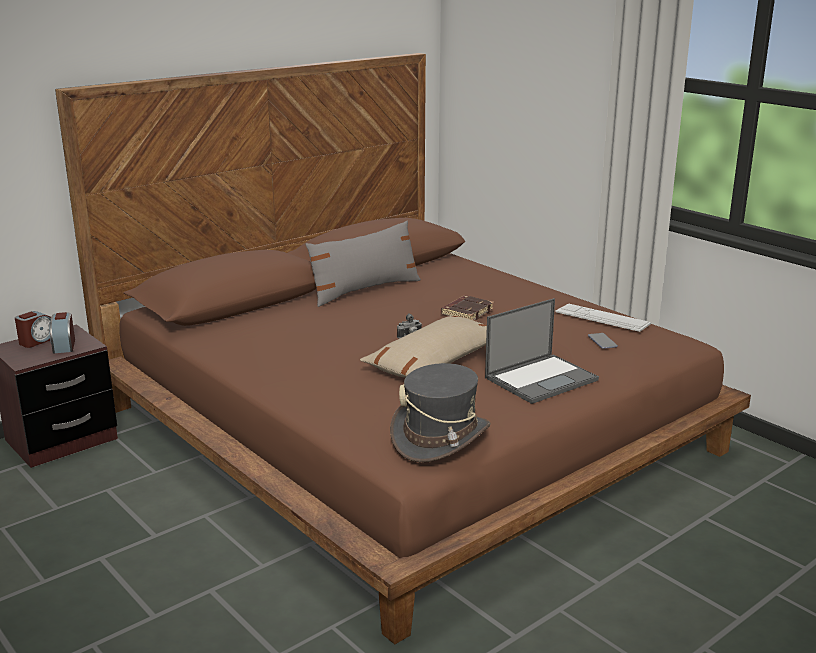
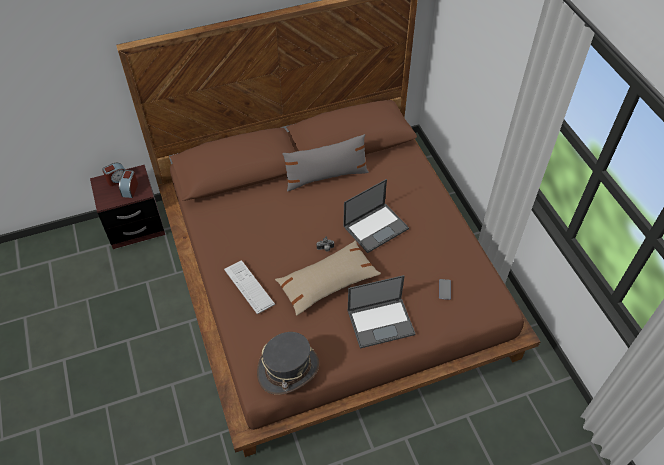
camera: 20 degrees right, 30 degrees up
brown book [441,295,494,321] -> laptop [343,179,409,253]
keyboard [556,304,651,332] -> keyboard moved to [224,260,275,314]

